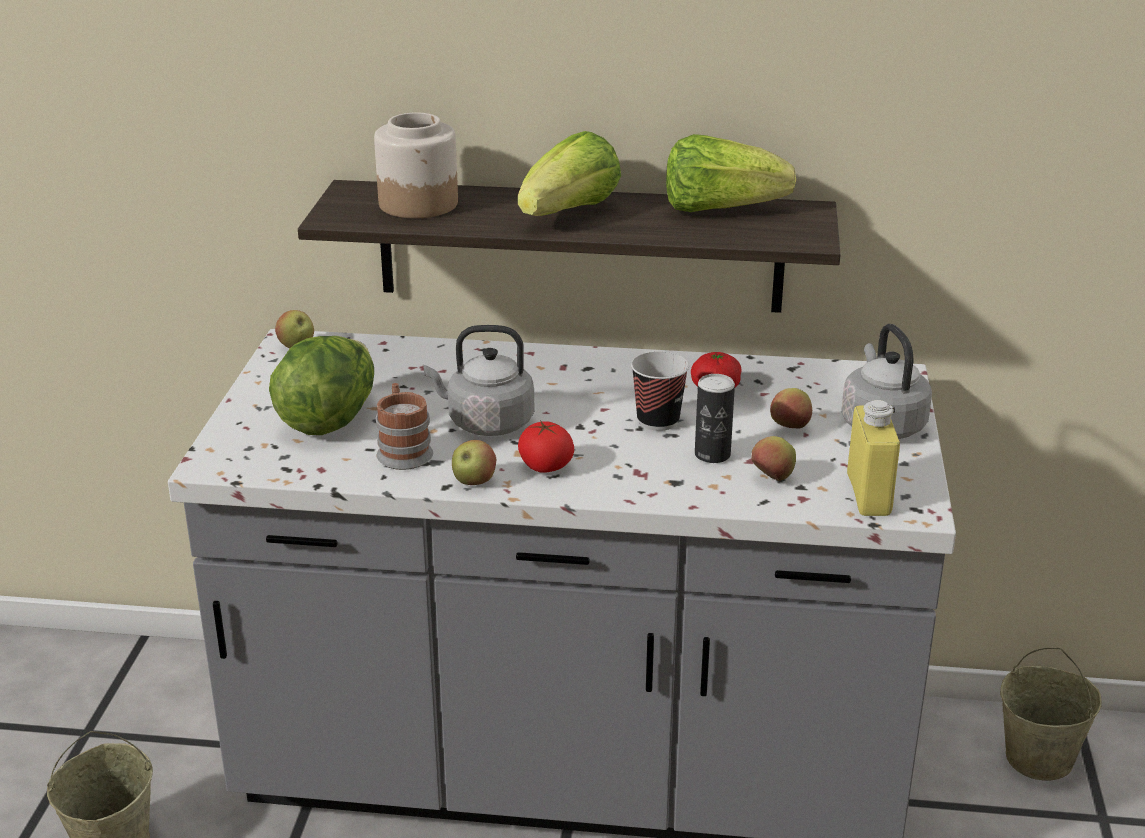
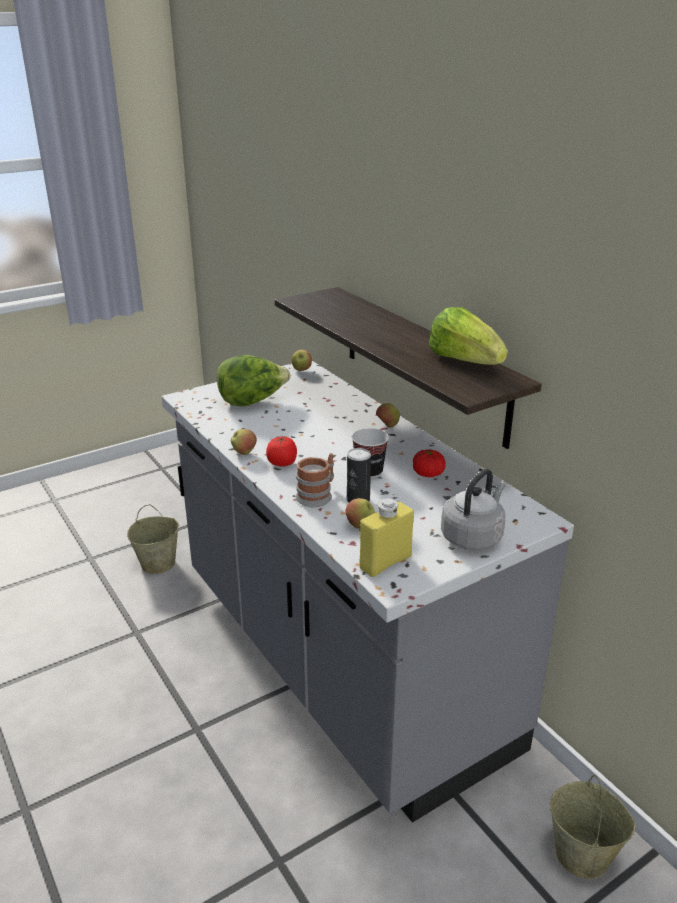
camera: 50 degrees right, 0 degrees up
jar [374,113,458,218] -> none
mug [376,383,433,470] -> mug moved to [295,453,334,507]
grey kettle [424,325,534,436] -> none
lettuce [518,131,621,216] -> none
apple [770,388,812,429] -> apple moved to [376,403,400,428]

